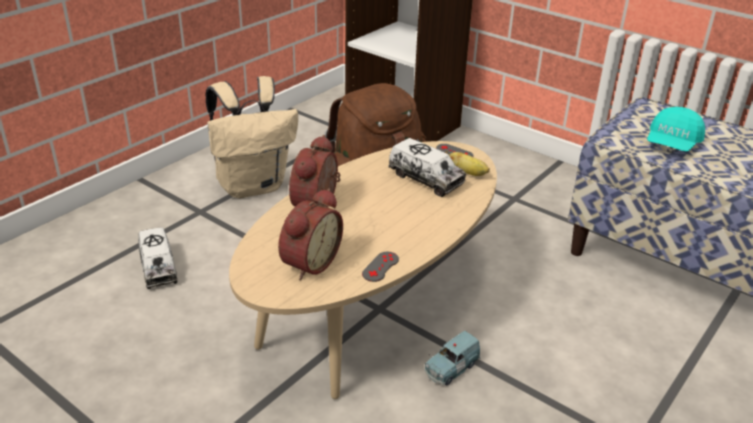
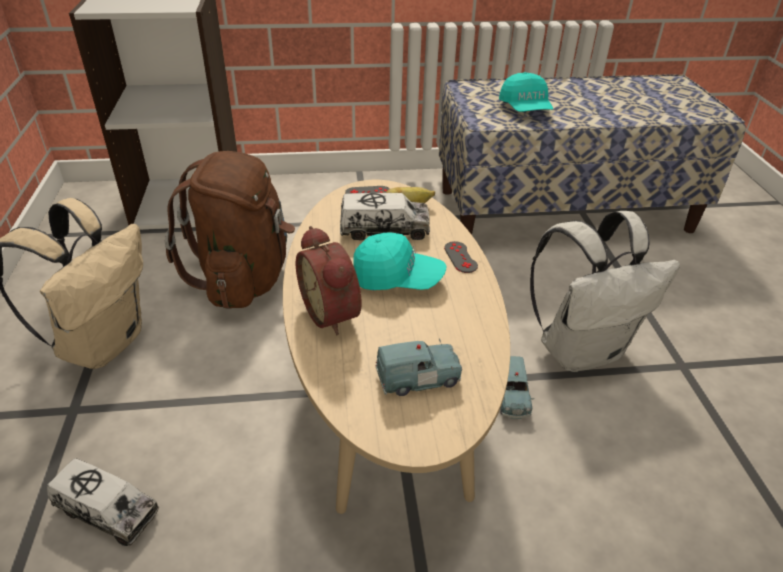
camera: 45 degrees left, 5 degrees up
alarm clock [278,188,343,280] -> blue toy car [376,338,462,396]
grey game controller [362,252,399,282] -> grey game controller moved to [444,241,478,273]
none -> turquoise cap [353,232,446,290]
none -> white backpack [530,211,680,372]

